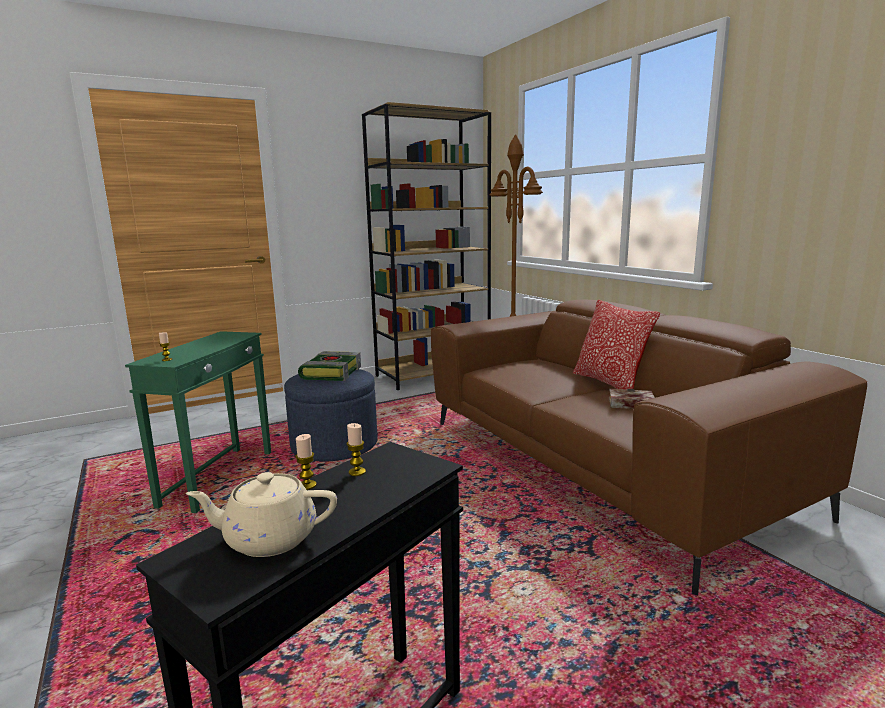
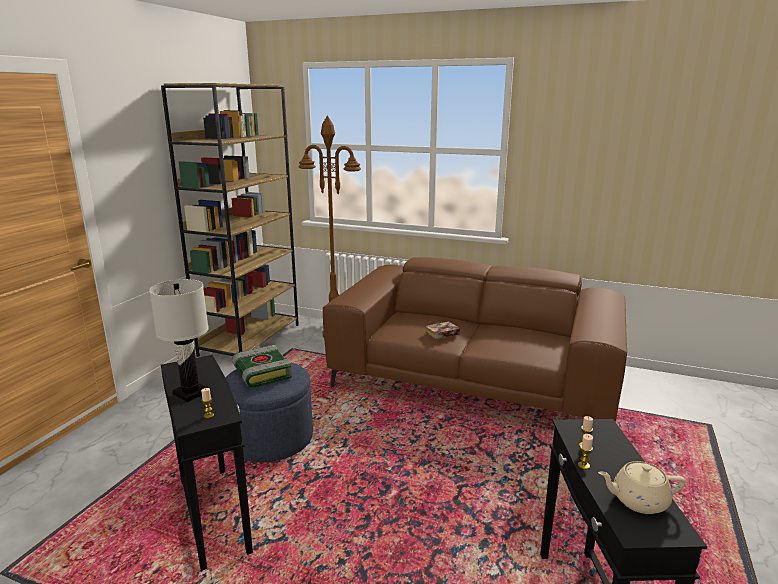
camera: 40 degrees left, 5 degrees up
green side table [125,331,271,513] -> black side table [161,355,253,571]
beige teapot [186,472,337,557] -> beige teapot turned 45 degrees clockwise [598,461,686,514]
pillow [573,300,660,390] -> none
book [609,389,655,409] -> book moved to [425,321,460,339]
none -> white table lamp [149,279,209,402]

